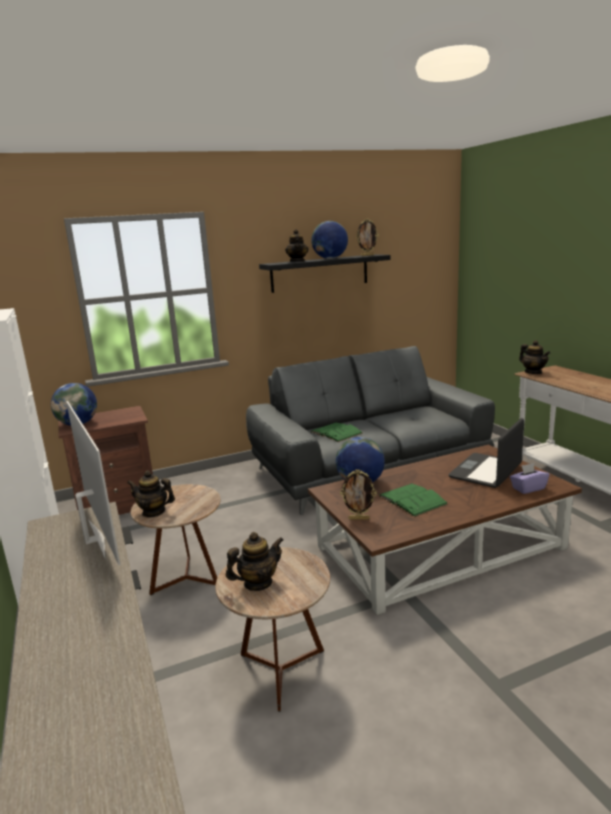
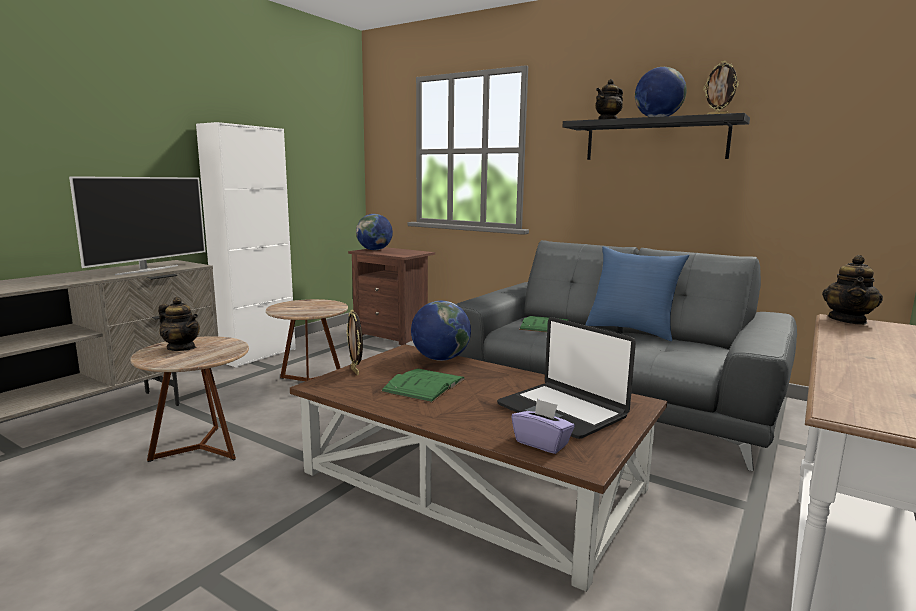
camera: 55 degrees right, 5 degrees down
teapot [127,471,175,518] -> none
laptop [449,418,524,488] -> laptop turned 135 degrees counterclockwise [497,317,636,439]
none -> blue pillow [585,246,689,341]

